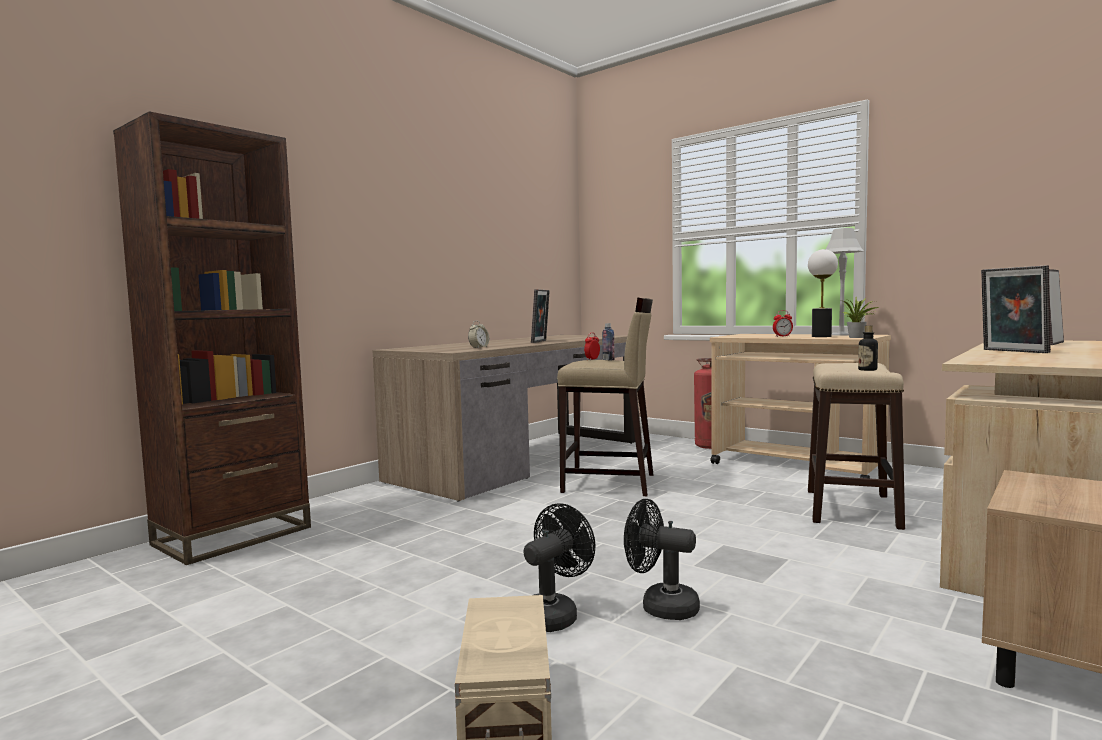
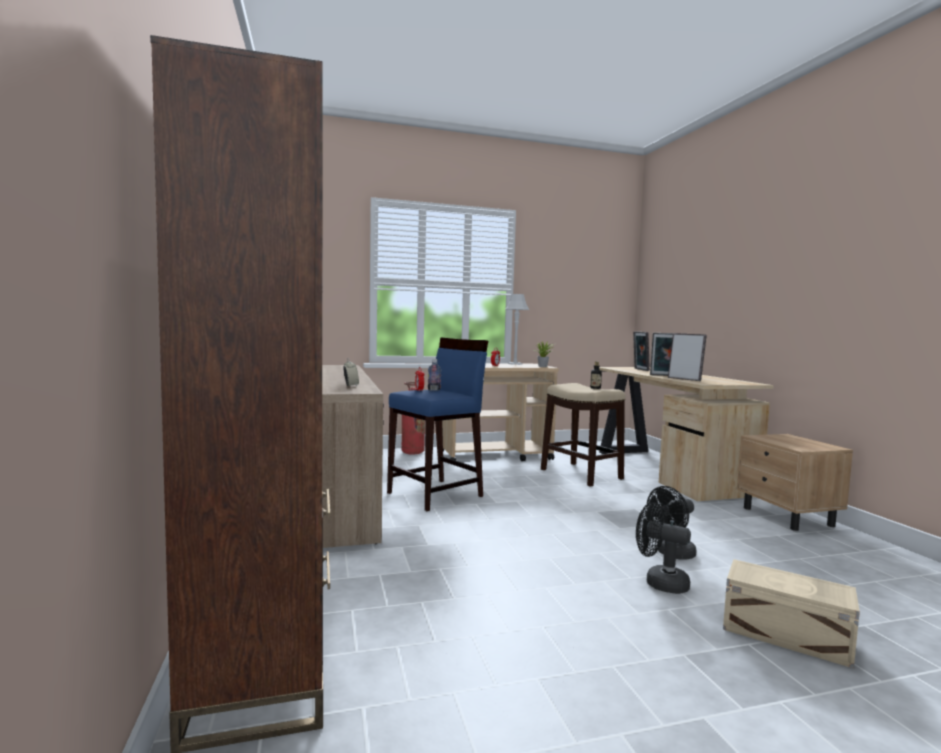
camera: 55 degrees left, 0 degrees up
black fan [524,503,595,632] -> black fan turned 45 degrees counterclockwise [636,502,691,594]
picture frame [531,289,550,343] -> picture frame moved to [668,333,707,381]
beige stool [557,298,653,496] -> blue stool [387,337,488,511]
table lamp [808,249,838,337] -> none

